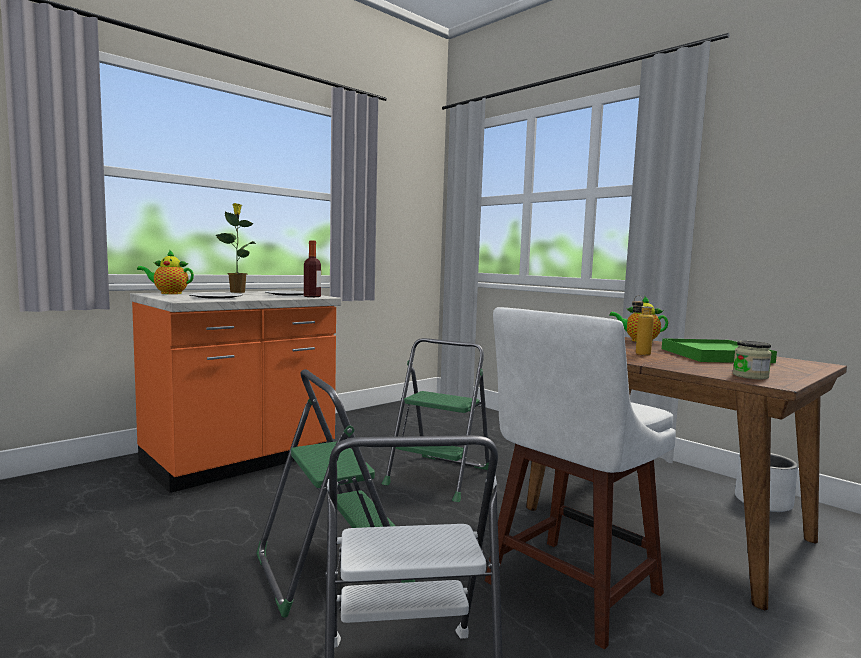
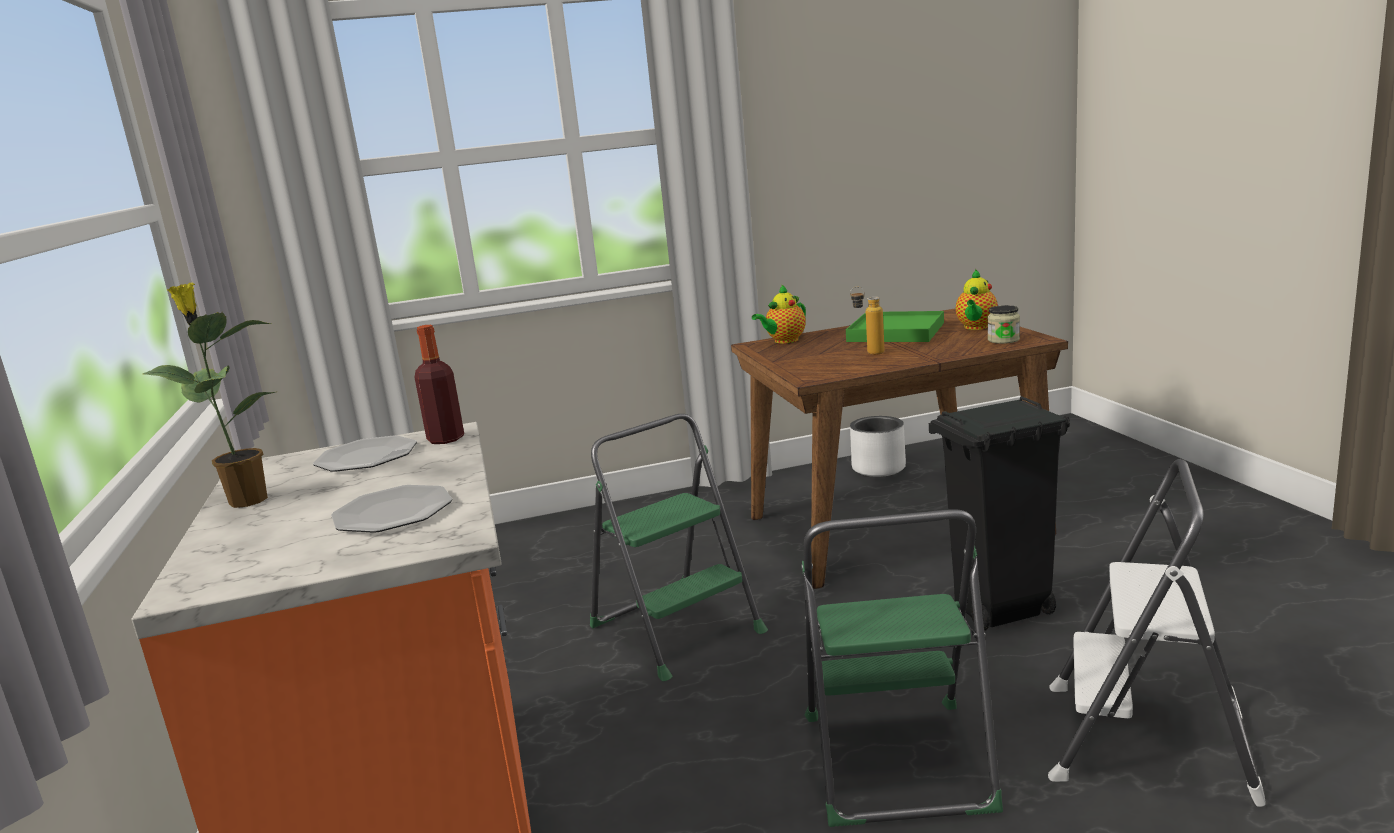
camera: 60 degrees left, 10 degrees up
teapot [137,250,194,294] -> teapot moved to [956,269,998,330]
white chair [485,307,676,650] -> black trash can [929,396,1070,631]

